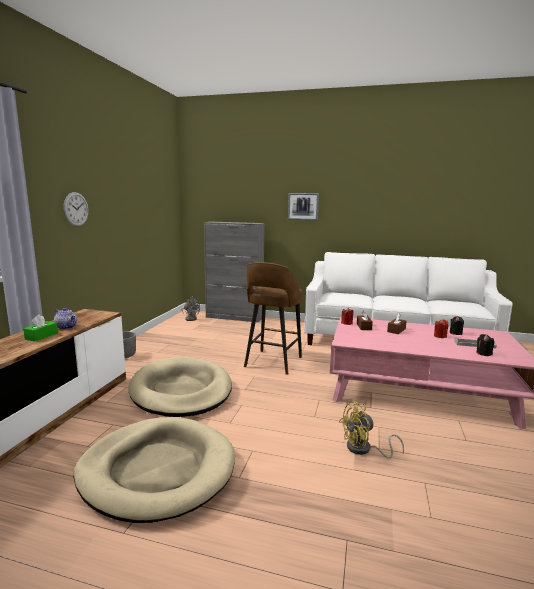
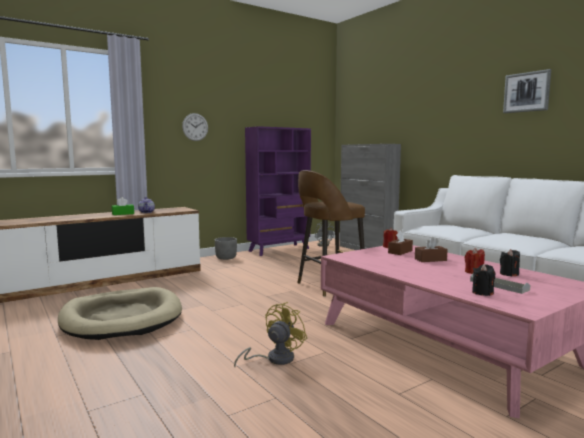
camera: 40 degrees right, 5 degrees down
beige dog bed [128,356,232,417] -> none
picture [288,193,319,220] -> picture moved to [503,69,551,113]
yellow fan [339,401,404,459] -> yellow fan turned 105 degrees clockwise [234,302,307,367]
none -> purple bookcase [245,126,311,256]

